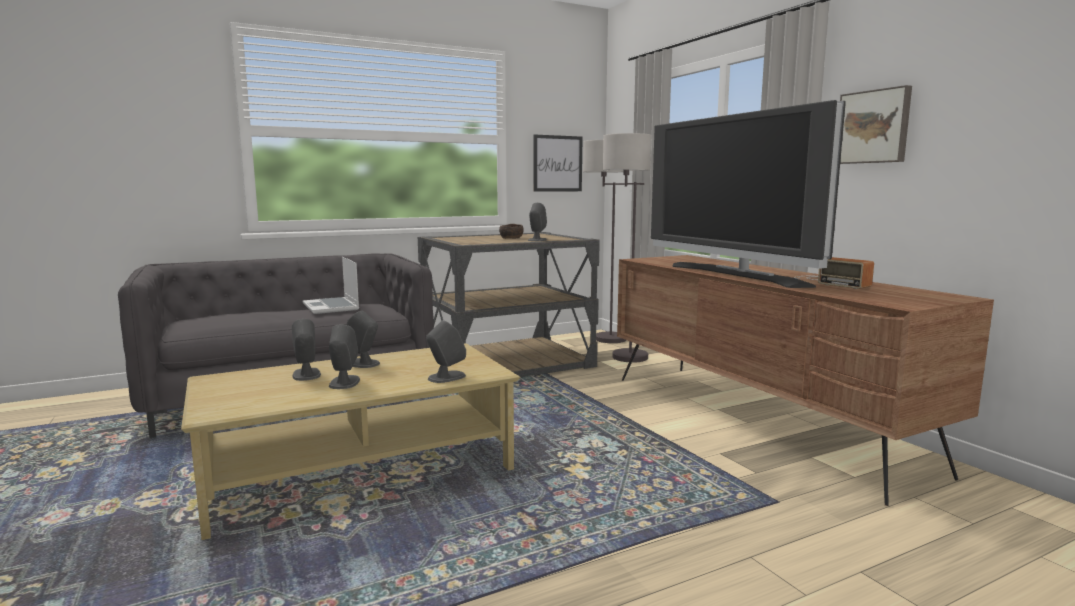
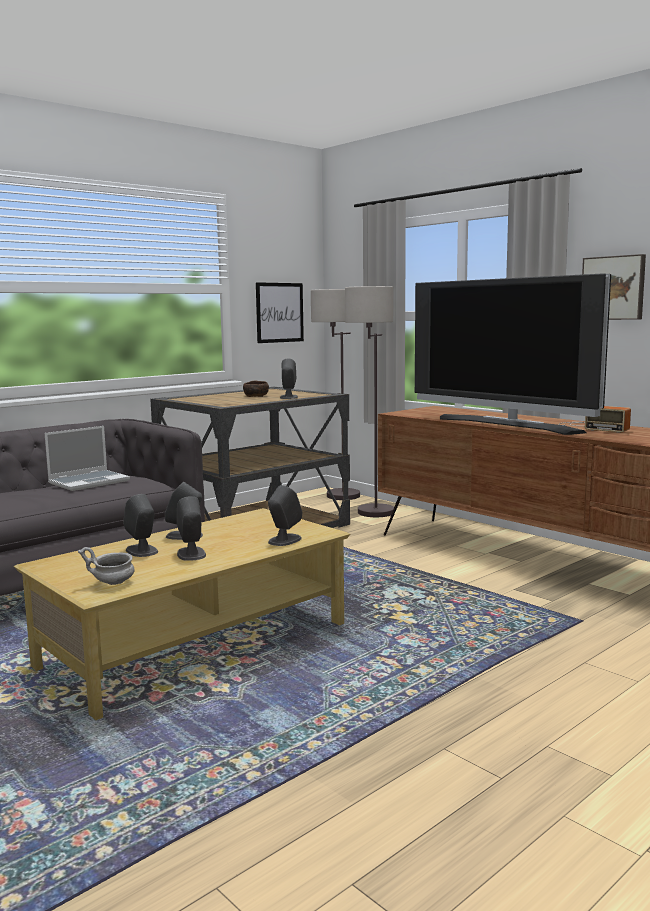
camera: 15 degrees left, 0 degrees up
laptop [302,257,359,314] -> laptop turned 90 degrees counterclockwise [45,426,130,491]
none -> grey bowl [78,547,135,585]

